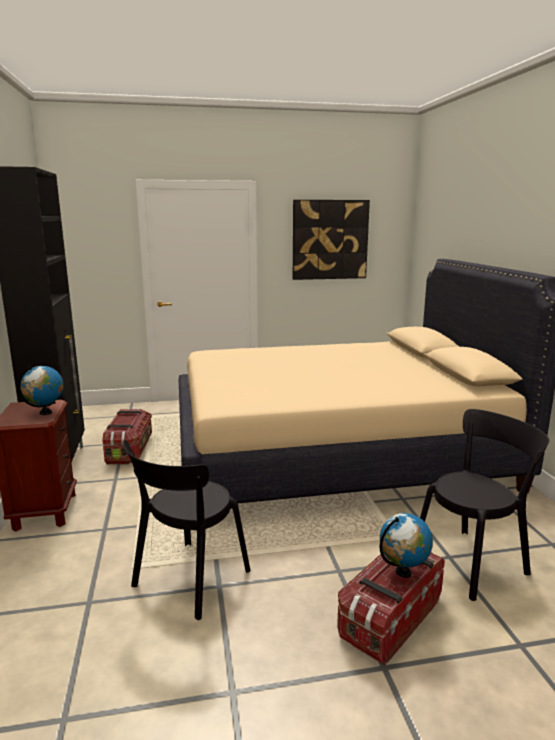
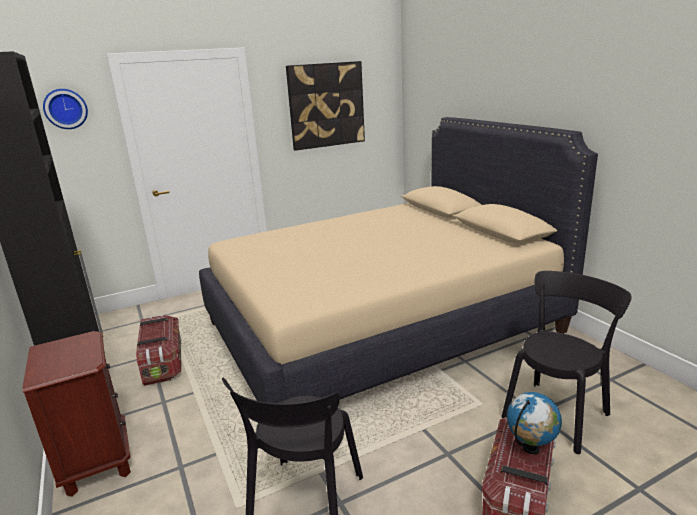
camera: 15 degrees left, 5 degrees up
globe [18,366,63,415] -> none
none -> wall clock [43,89,88,129]

